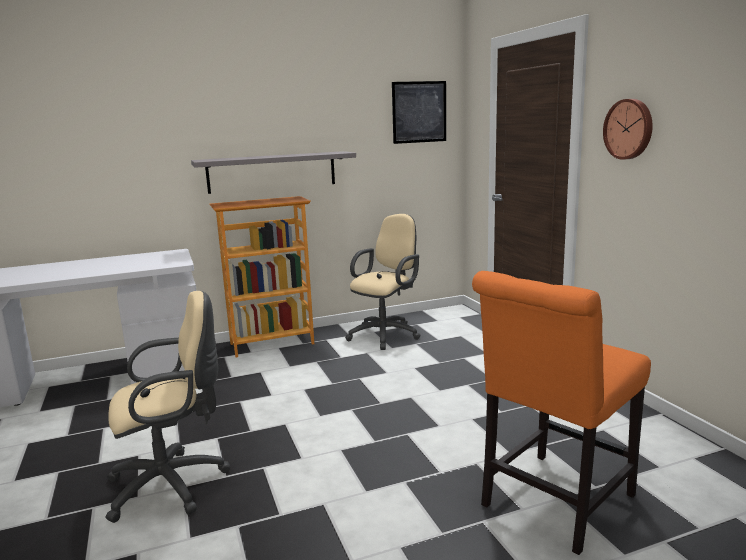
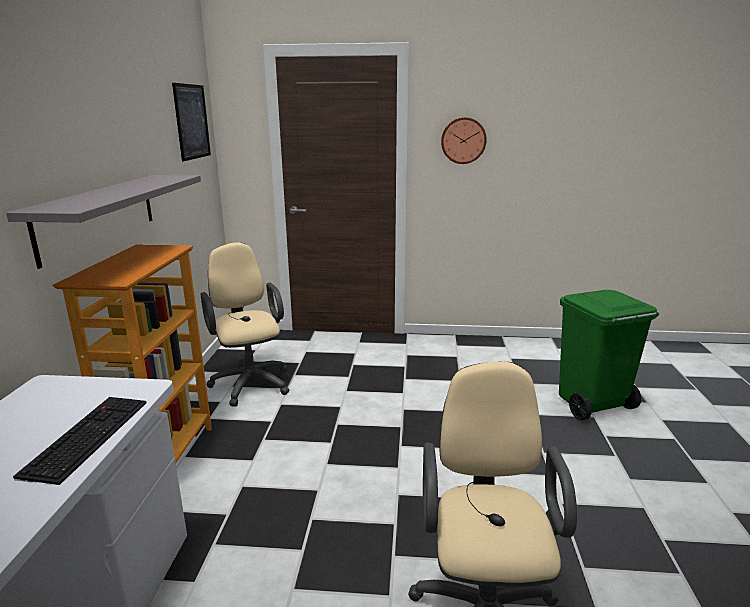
camera: 65 degrees left, 5 degrees up
orange chair [472,271,651,555] -> green trash can [559,290,659,420]
none -> keyboard [13,397,147,485]

